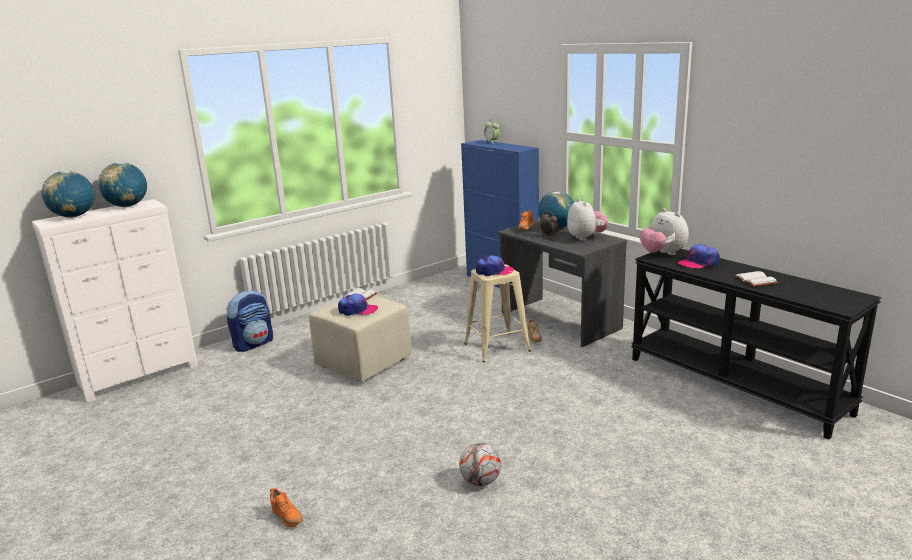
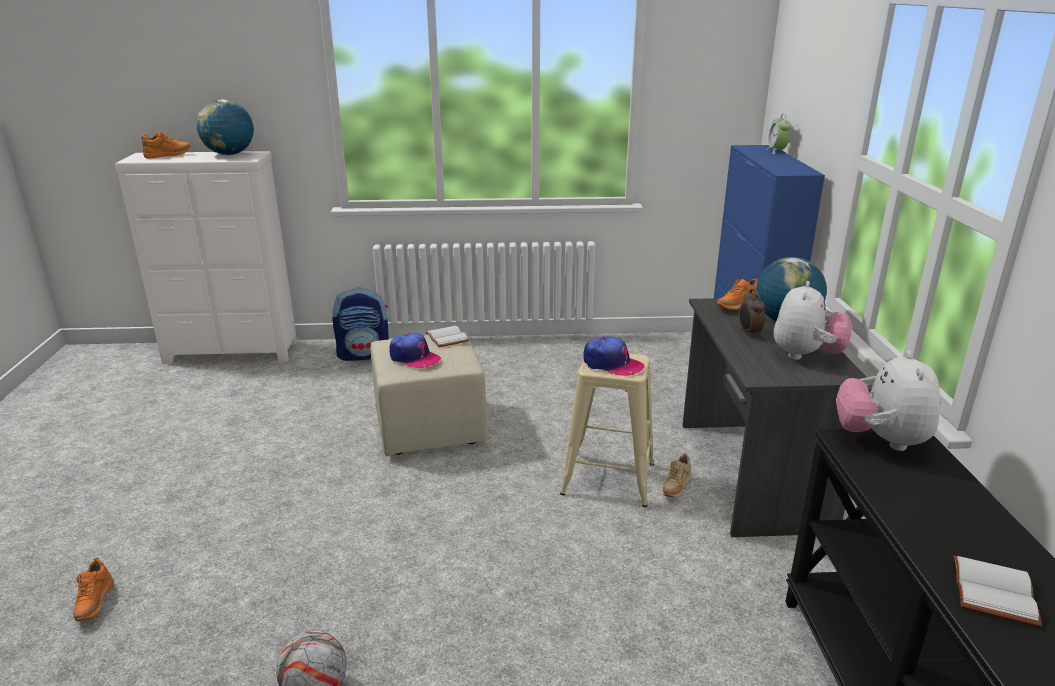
camera: 35 degrees right, 5 degrees up
globe [42,171,95,218] -> orange shoe [141,132,191,159]
cap [678,245,720,268] -> none

